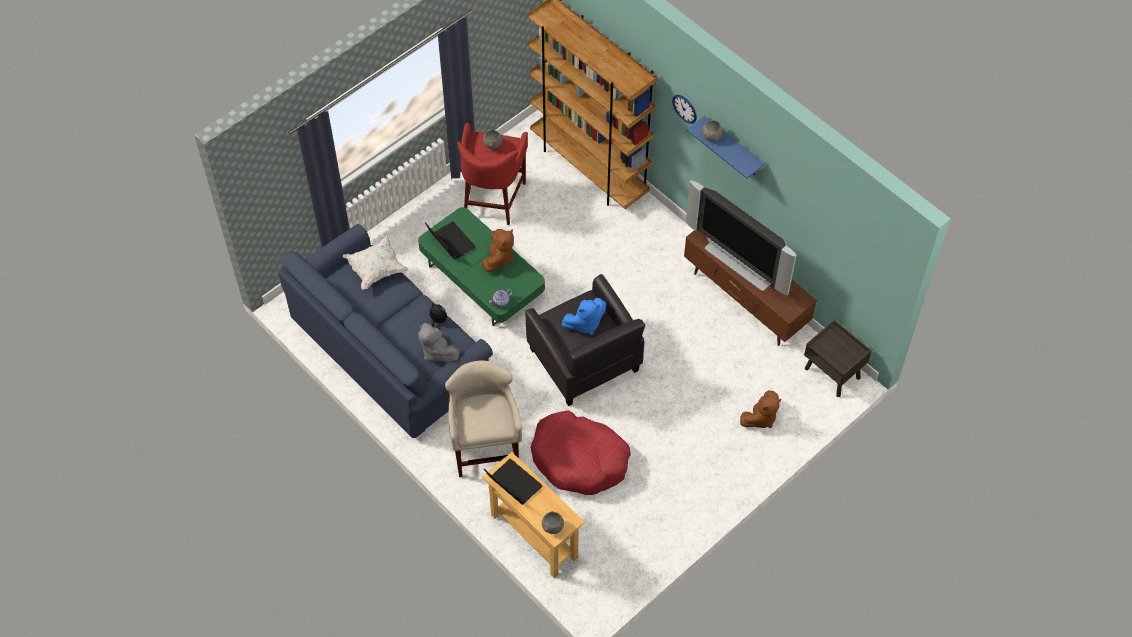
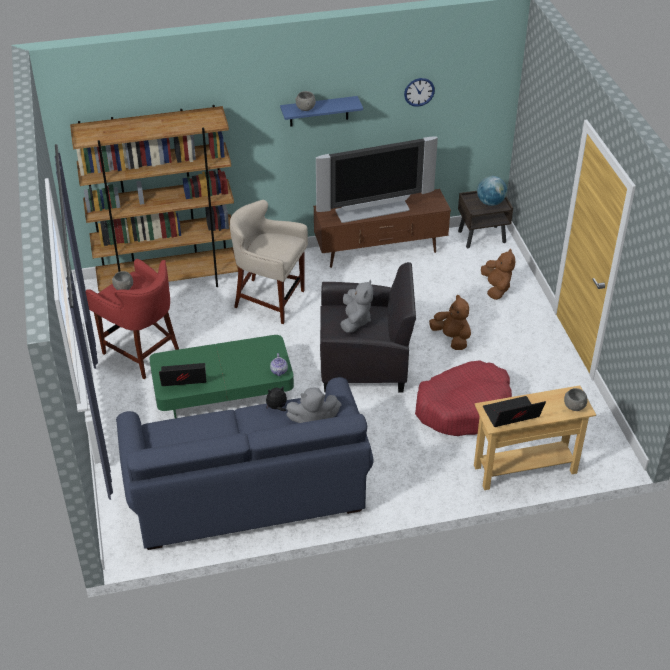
camera: 60 degrees left, 15 degrees down
white pillow [343,235,409,290] -> none
beige stool [445,360,522,477] -> beige stool moved to [230,200,308,324]
brown plush toy [482,229,514,272] -> brown plush toy moved to [429,295,471,350]
blue plush toy [562,298,606,335] -> grey plush toy [340,280,373,333]
wall clock [672,95,697,124] -> wall clock moved to [404,78,435,107]
none -> globe [477,176,507,206]

